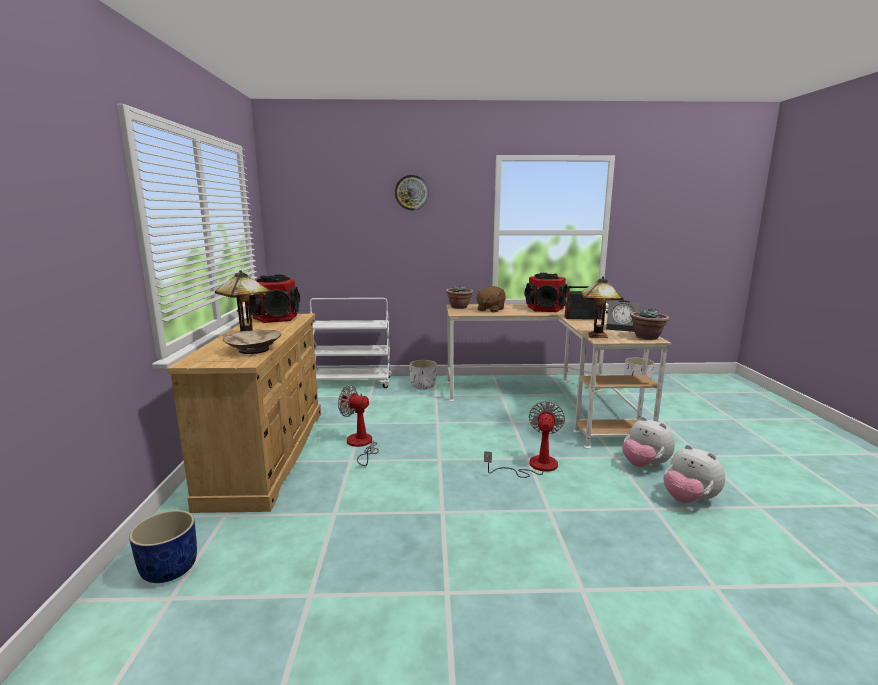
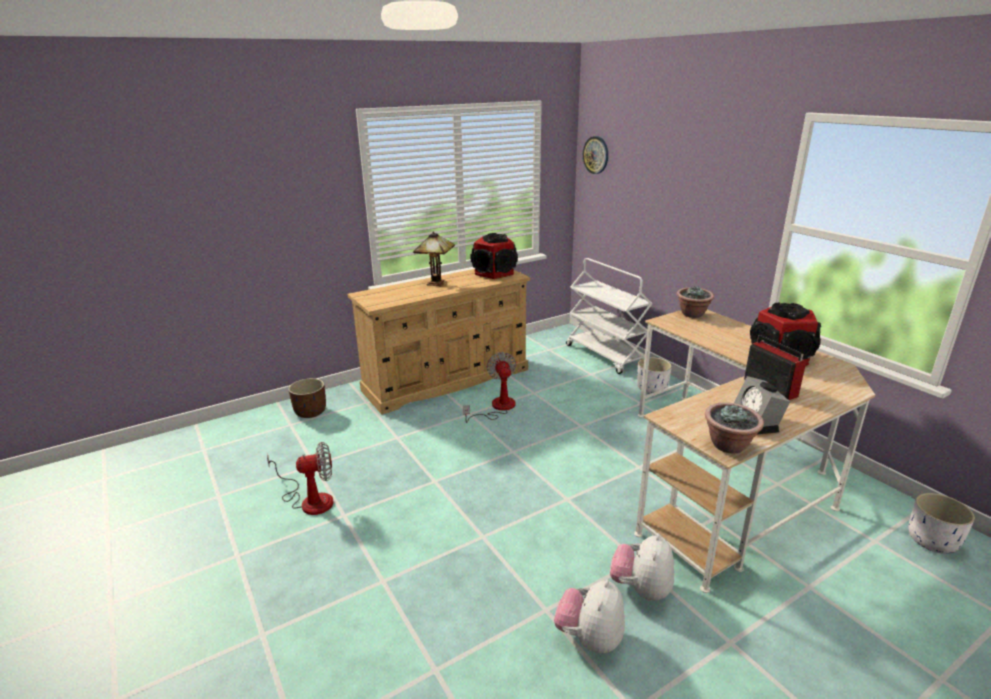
camera: 60 degrees right, 10 degrees up
blue planter [129,510,197,583] -> brown planter [288,378,326,418]
beige bowl [223,330,281,354] -> none
wall clock [395,175,429,210] -> wall clock moved to [583,136,608,174]
brown plush toy [475,286,506,312] -> none
fan [484,401,565,478] -> fan moved to [267,442,334,515]
table lamp [581,276,624,338] -> none

